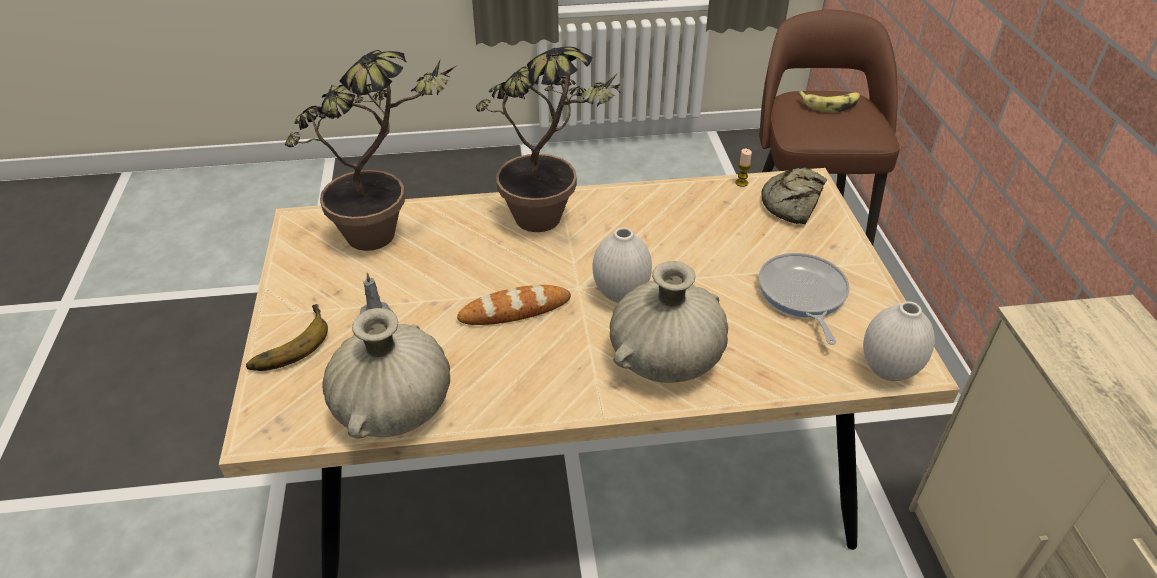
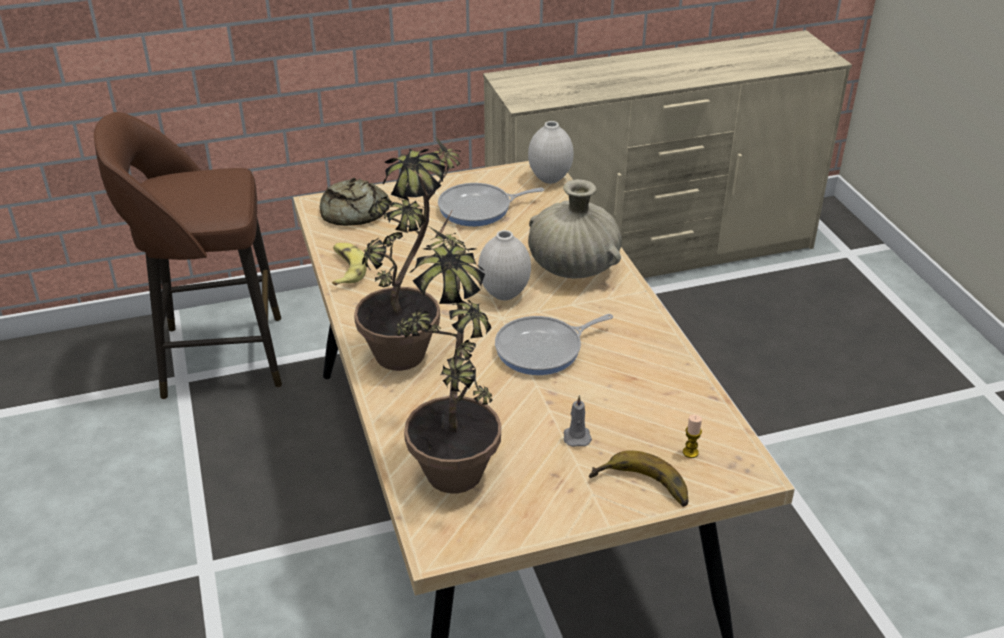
camera: 100 degrees left, 5 degrees down
beige vase [322,308,450,439] -> none
bread [457,285,571,325] -> frying pan [495,314,613,375]
candle [735,149,752,187] -> candle moved to [683,414,702,458]
banana [798,91,860,112] -> banana moved to [332,243,367,286]

